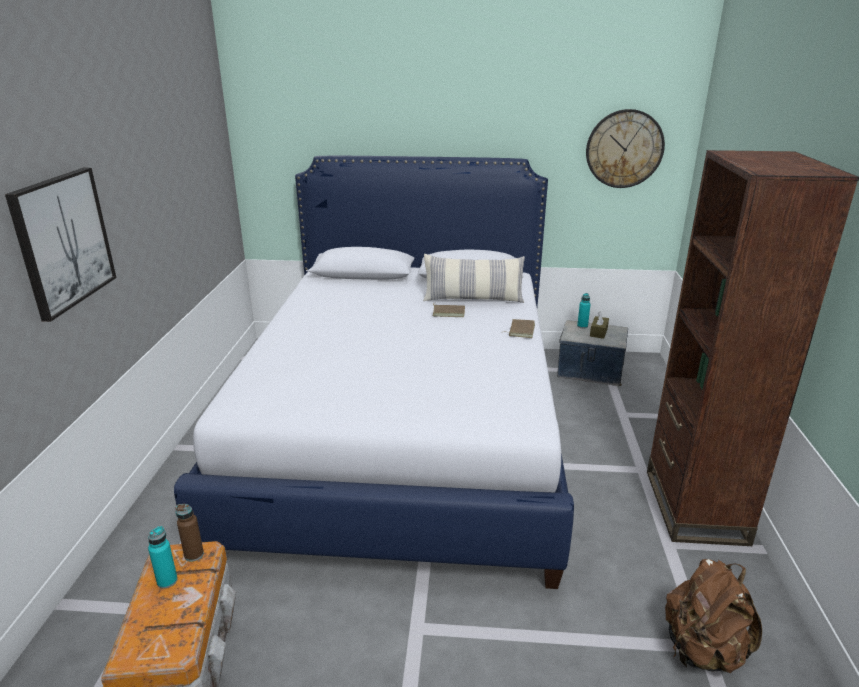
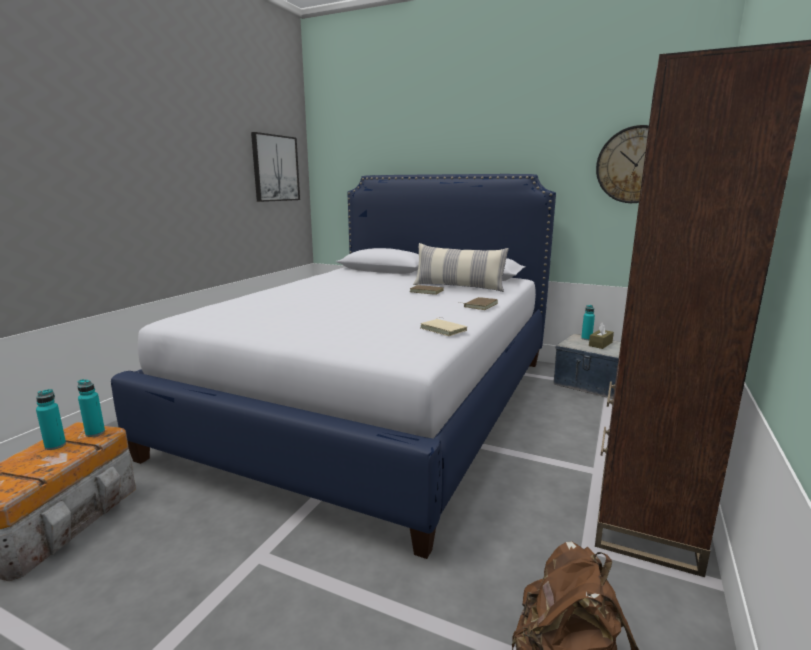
camera: 20 degrees right, 10 degrees down
picture [5,168,116,322] -> picture moved to [251,132,300,202]
brown bottle [176,504,204,562] -> turquoise bottle [78,379,105,437]
none -> beige book [420,318,467,336]

